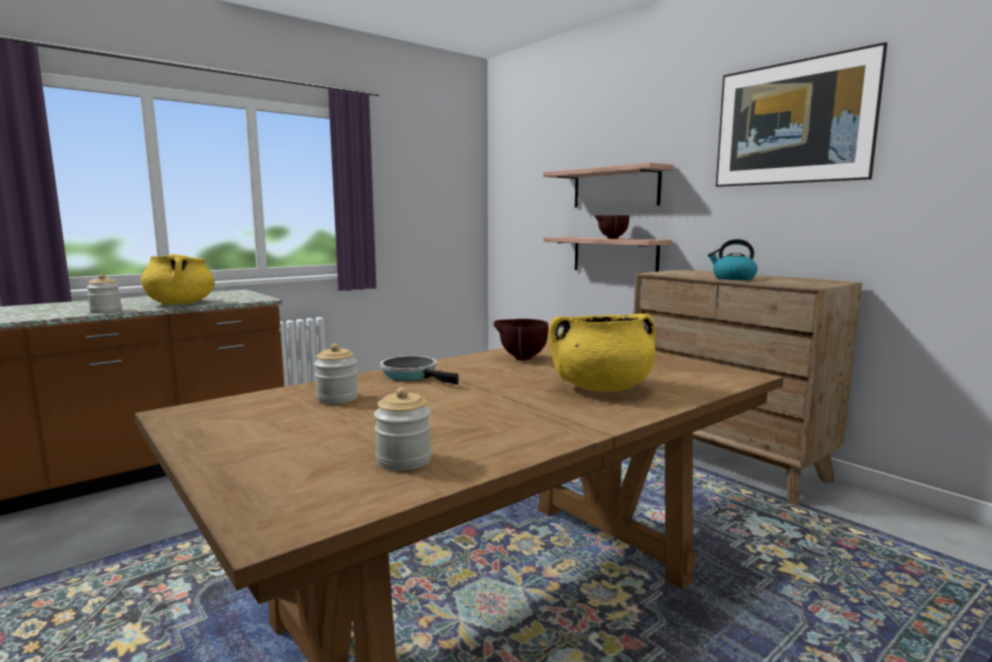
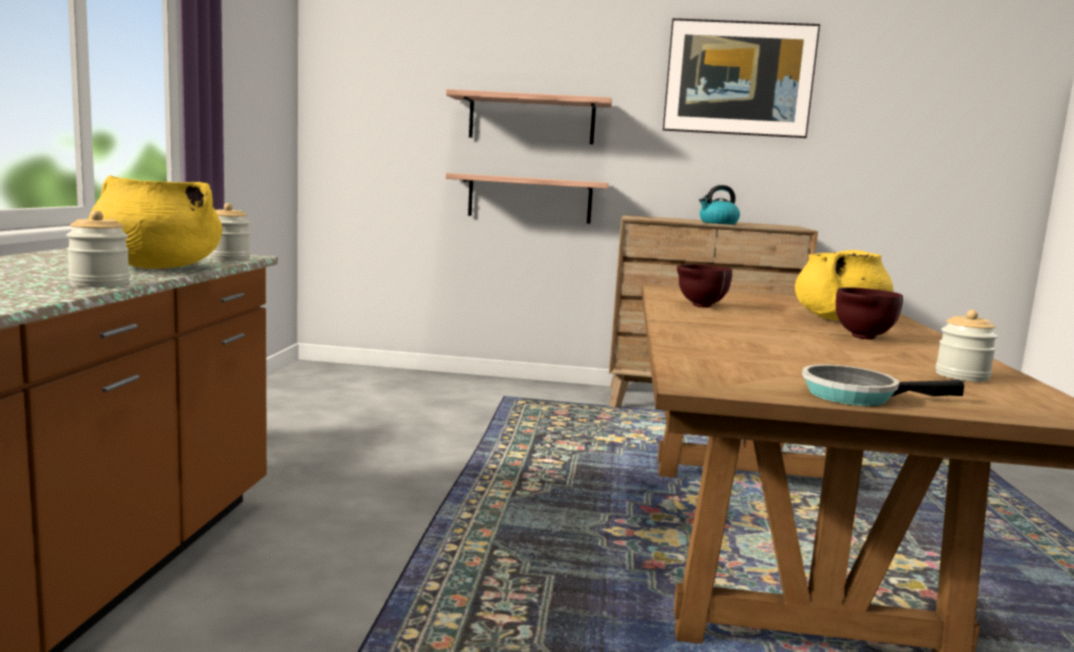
camera: 45 degrees left, 0 degrees up
jar [314,344,358,404] -> jar moved to [208,203,250,260]
frying pan [380,356,459,385] -> frying pan moved to [802,364,964,406]
brown bowl [595,215,629,239] -> brown bowl moved to [836,287,903,339]

